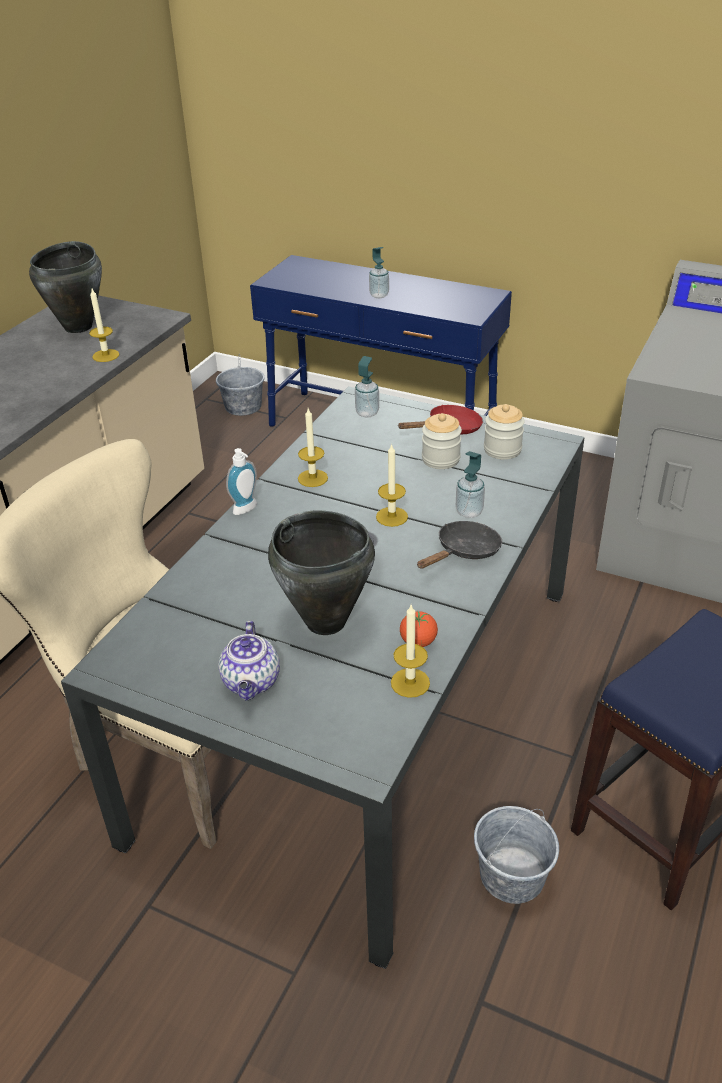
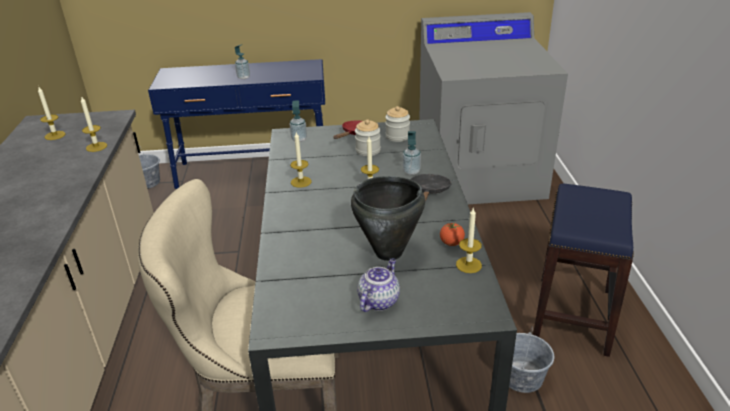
camera: 30 degrees left, 5 degrees down
black cooking pot [29,241,102,333] -> candle [38,87,66,140]
teapot [218,621,280,700] -> teapot turned 120 degrees counterclockwise [357,258,400,312]
soap dispenser [226,448,257,515] -> none

